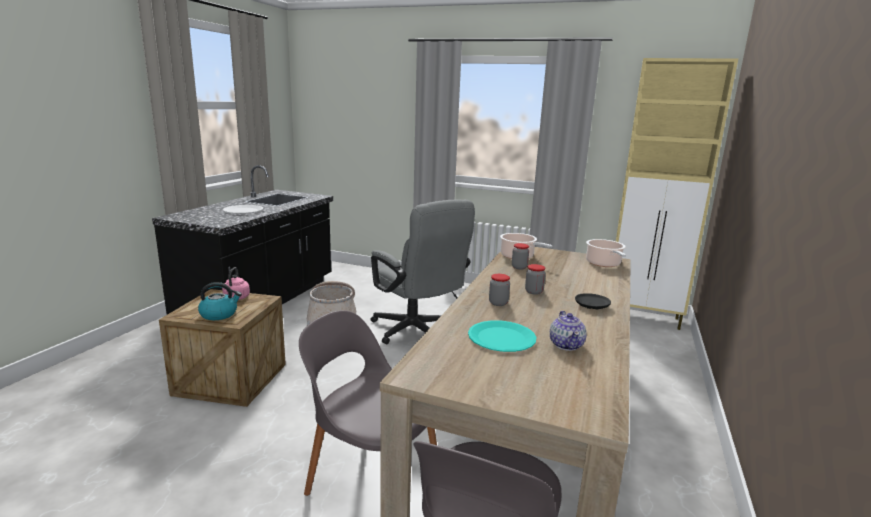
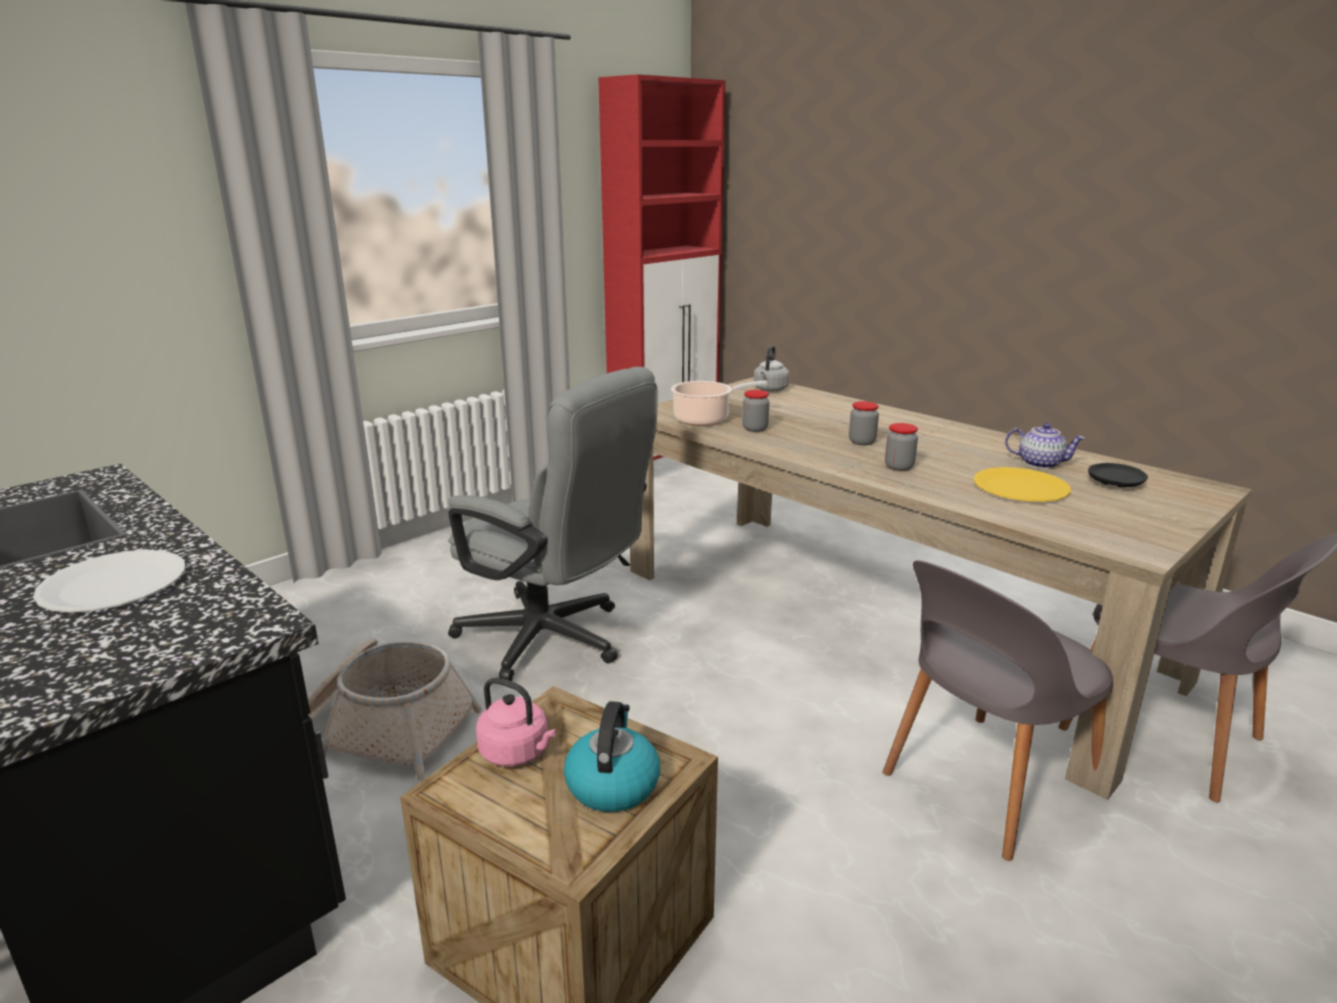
camera: 65 degrees left, 5 degrees up
grey office chair [371,199,475,344] -> grey office chair turned 45 degrees clockwise [448,367,658,681]
turquoise plate [468,320,537,352] -> yellow plate [974,467,1071,502]
black plate [575,293,611,309] -> black plate moved to [1088,463,1148,488]
cooking pot [586,239,626,267] -> grey kettle [754,345,789,392]
beige cabinet [616,58,738,330] -> red cabinet [598,74,725,460]

